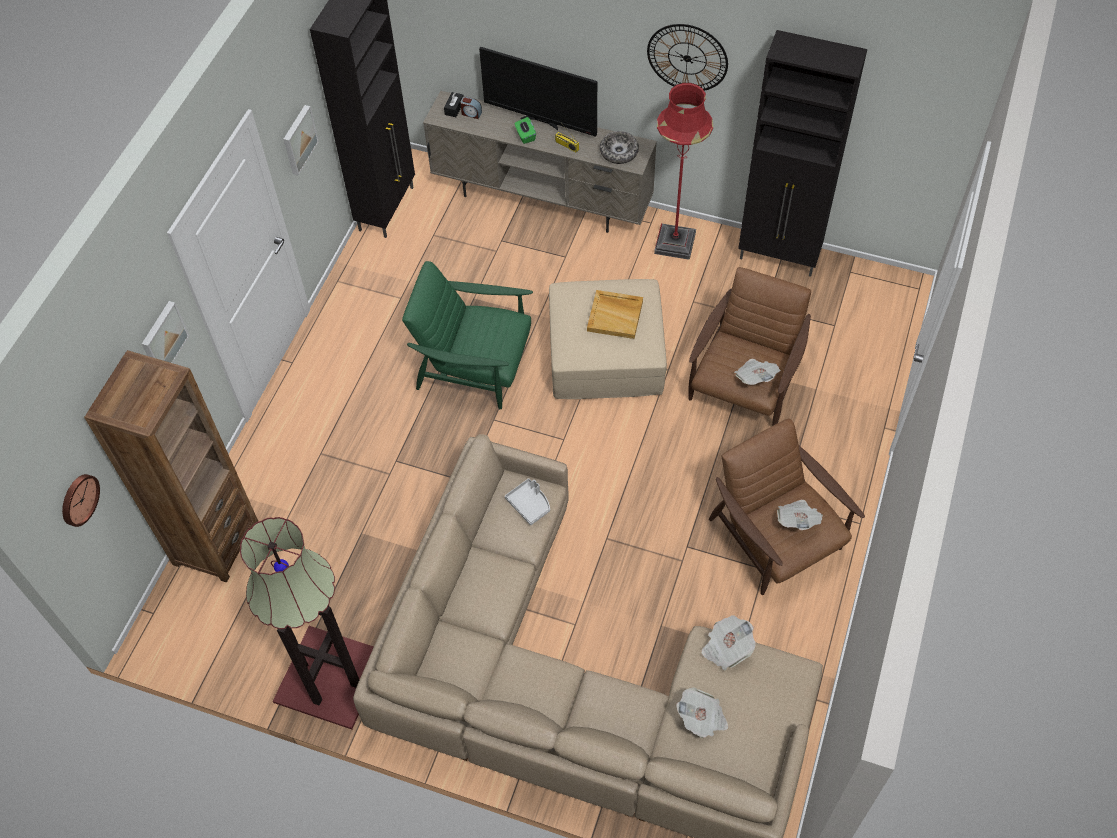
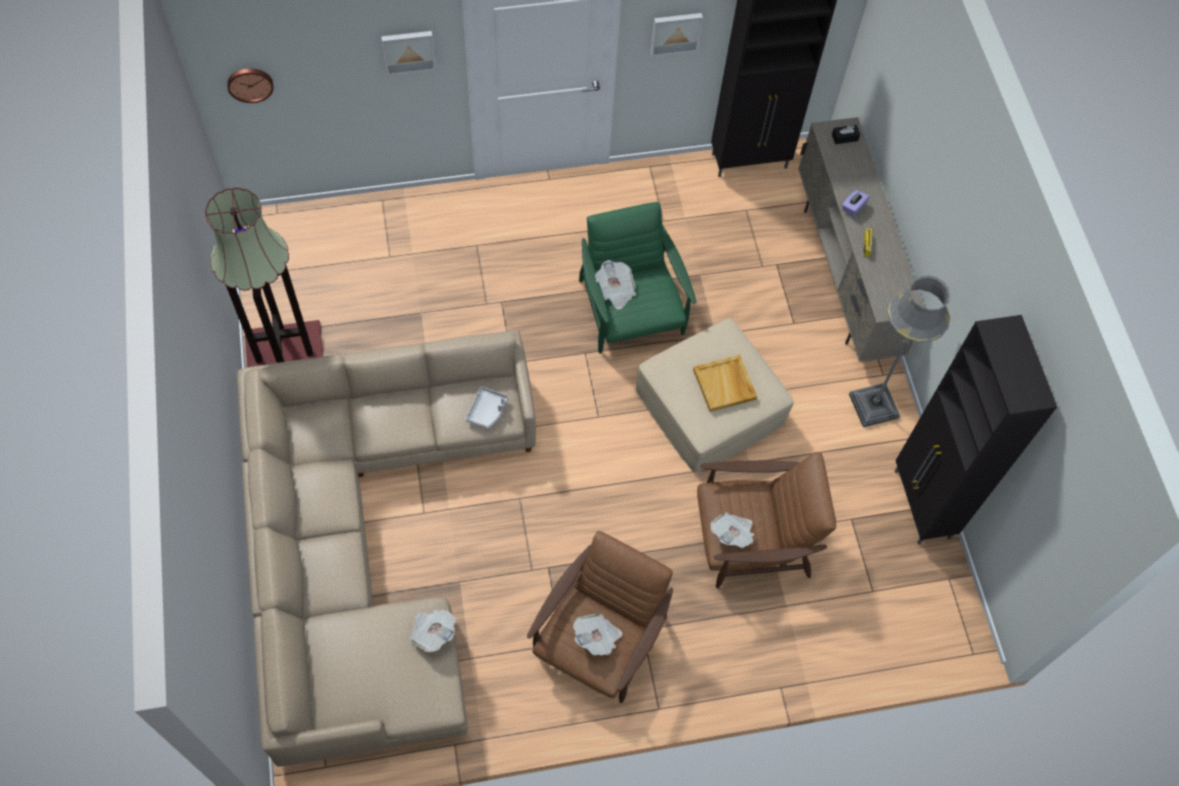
camera: 55 degrees right, 5 degrees up
brown bookcase [84,350,258,583] -> none
alarm clock [460,96,482,119] -> none
television [479,47,597,137] -> none
green tissue box [514,117,536,144] -> purple tissue box [842,190,870,217]
bowl [600,131,639,164] -> none
wall clock [647,24,728,91] -> none
red floor lamp [654,83,713,260] -> grey floor lamp [849,276,950,427]
newspaper [676,687,729,738] -> newspaper moved to [595,260,636,310]

